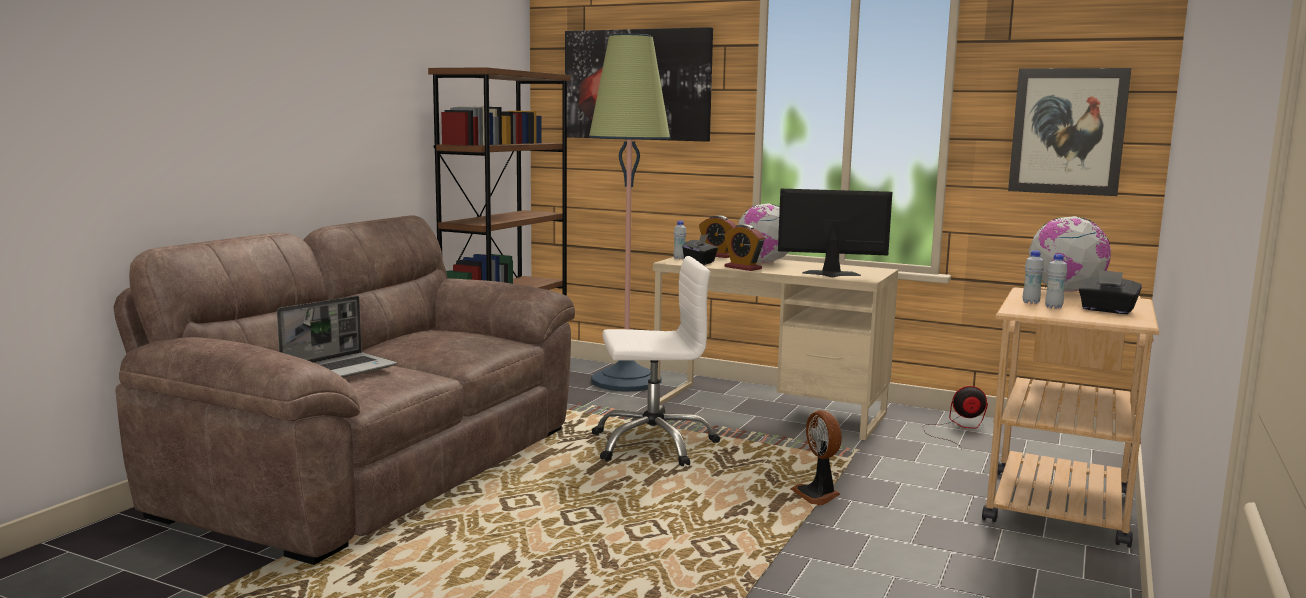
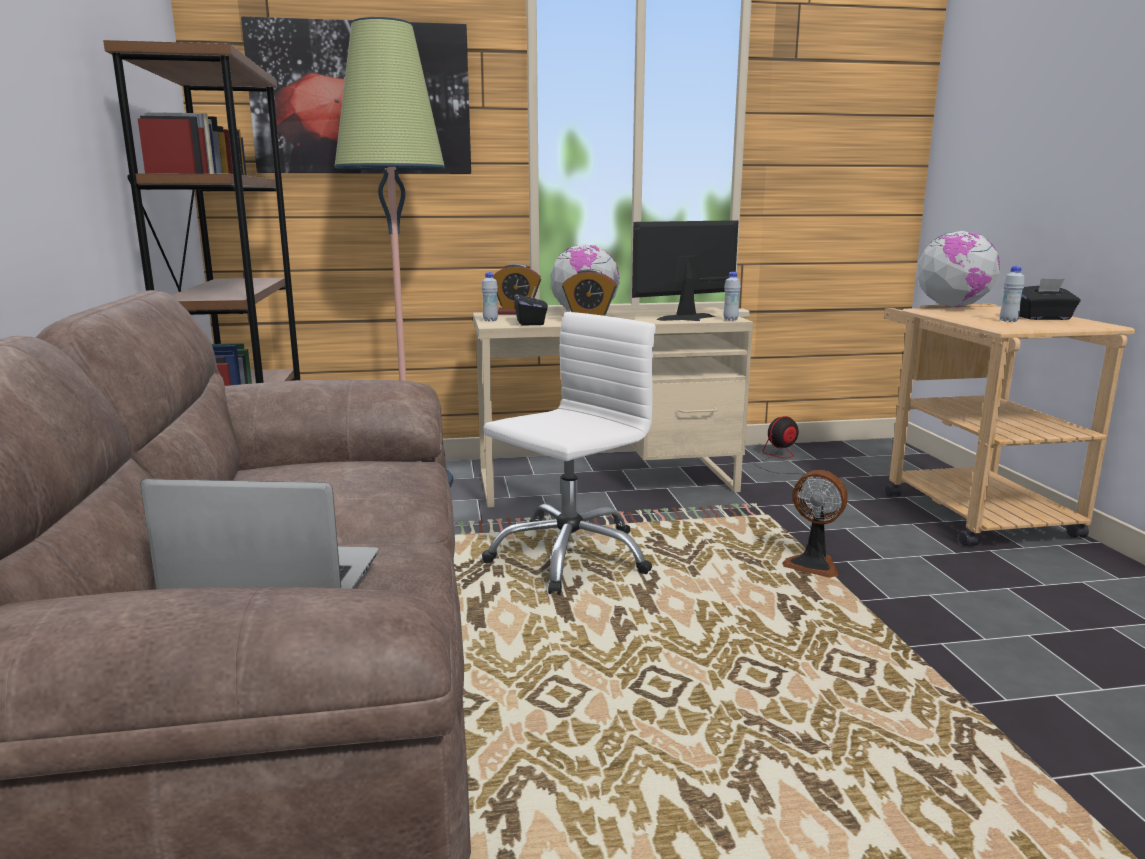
camera: 35 degrees left, 5 degrees up
laptop [277,296,397,378] -> laptop turned 90 degrees counterclockwise [140,479,378,590]
picture [1008,68,1131,196] -> none
white bottle [1023,250,1044,304] -> white bottle moved to [723,272,741,321]

